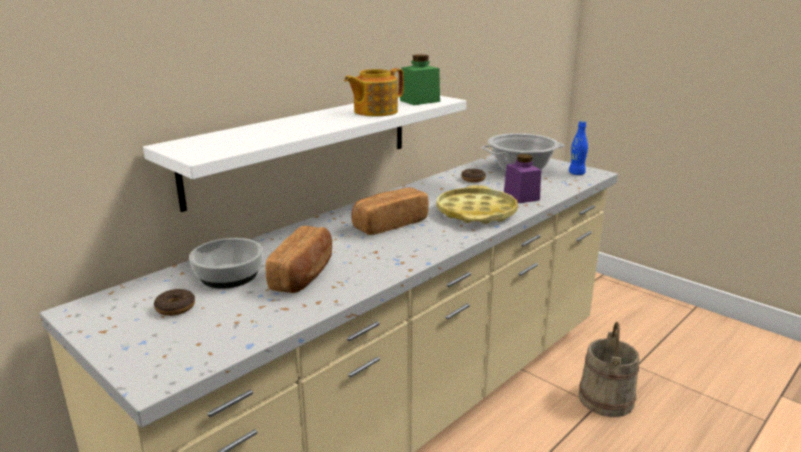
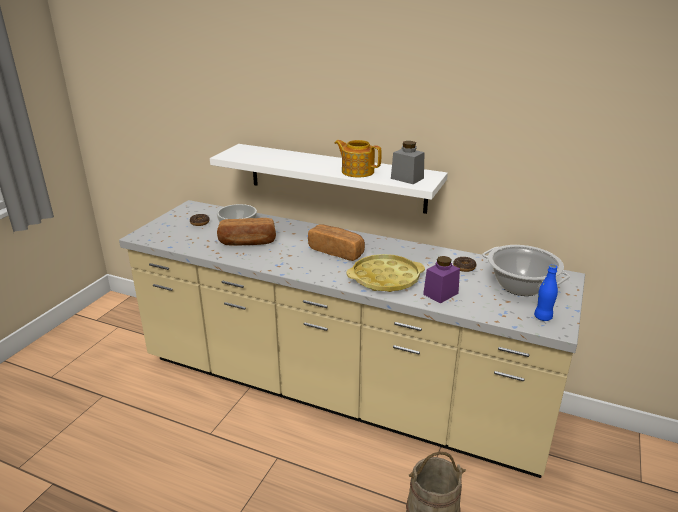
camera: 70 degrees right, 5 degrees up
green jar [400,54,440,105] -> grey jar [391,141,425,184]

